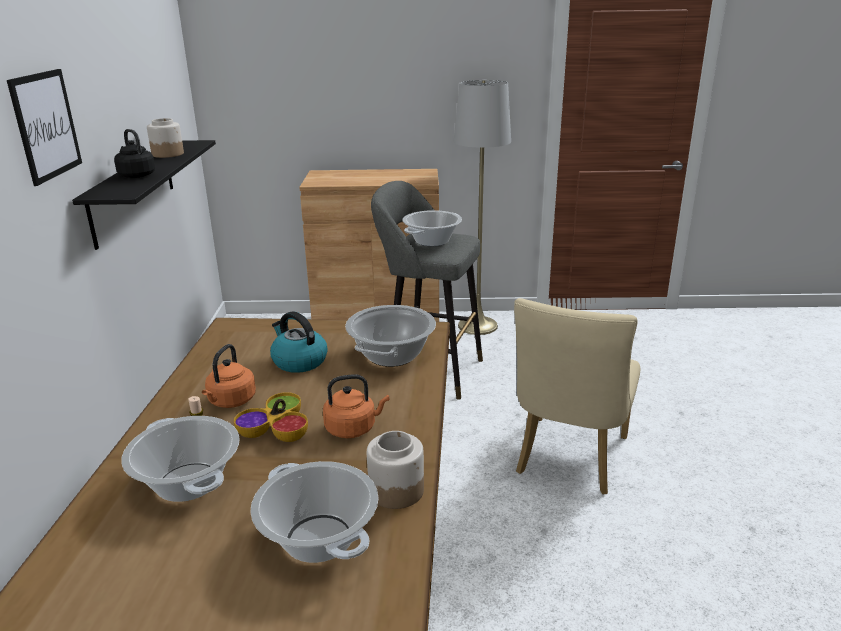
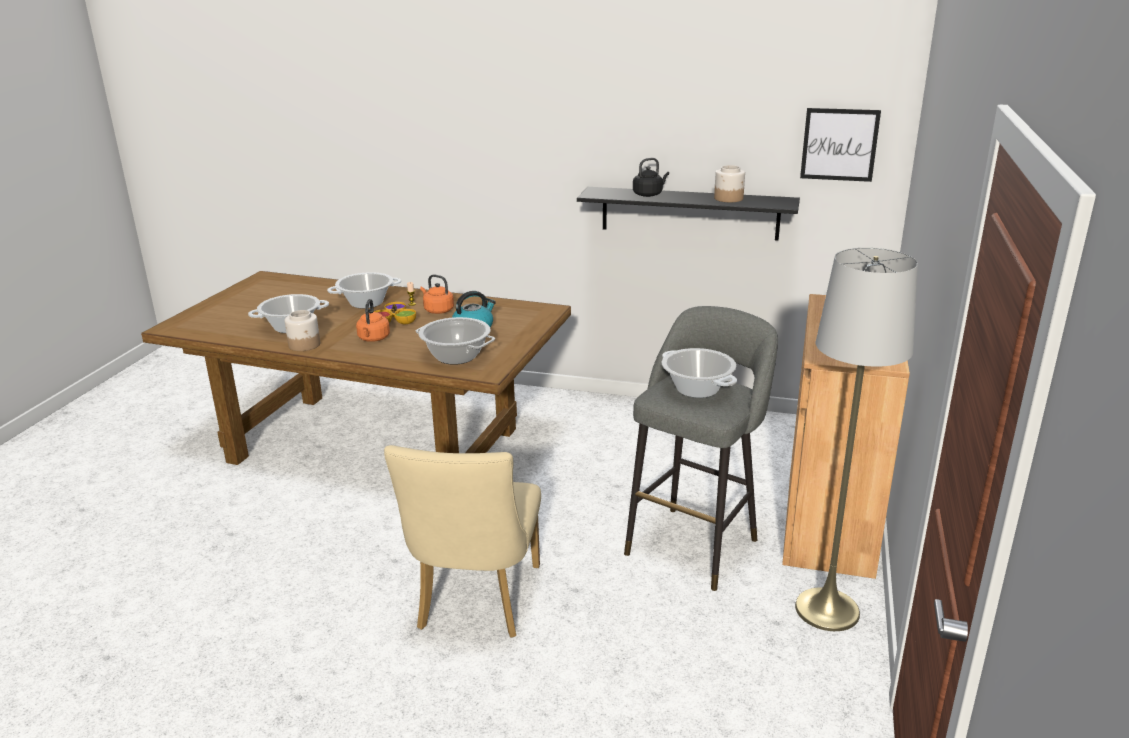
camera: 105 degrees right, 0 degrees up
picture [7,69,82,186] -> picture moved to [800,108,881,182]
beige chair [514,298,640,494] -> beige chair turned 120 degrees counterclockwise [384,445,541,637]

